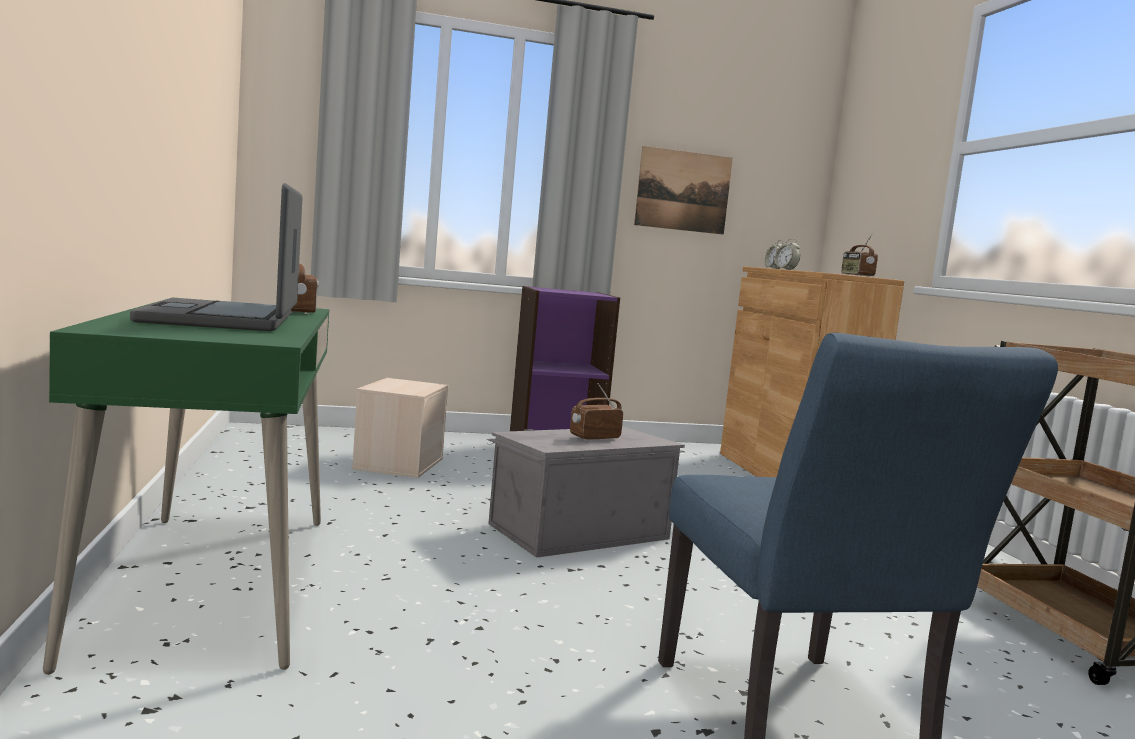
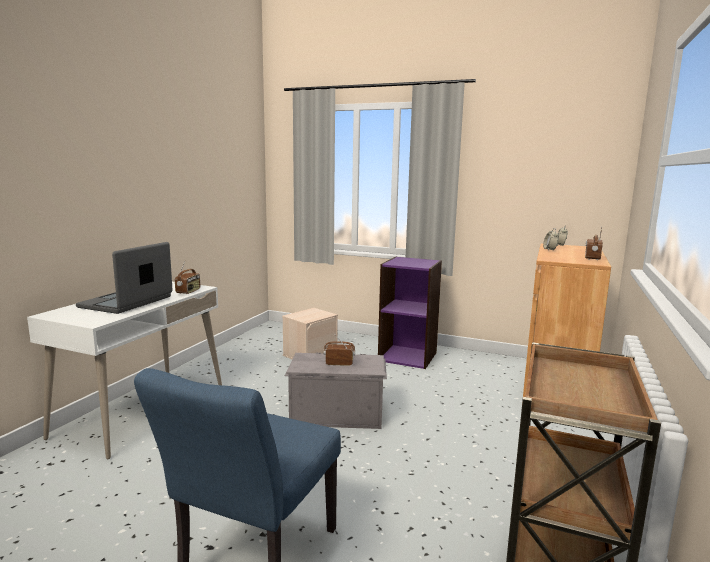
camera: 35 degrees right, 5 degrees up
green desk [43,297,329,675] -> white desk [27,282,222,459]
picture [634,146,733,235] -> none

